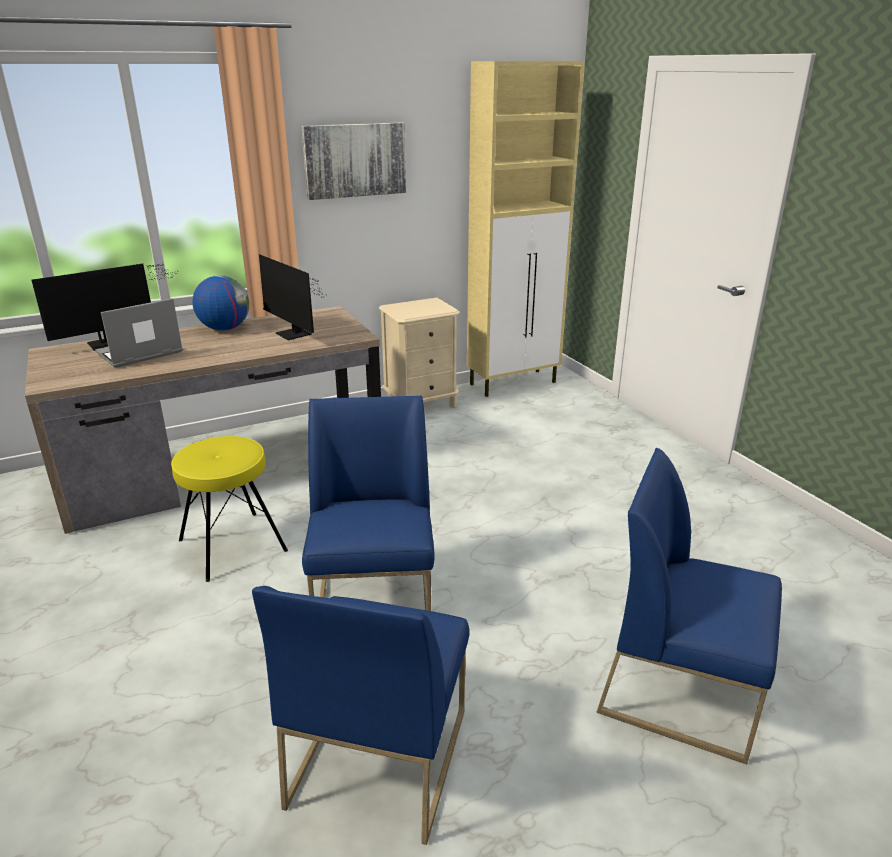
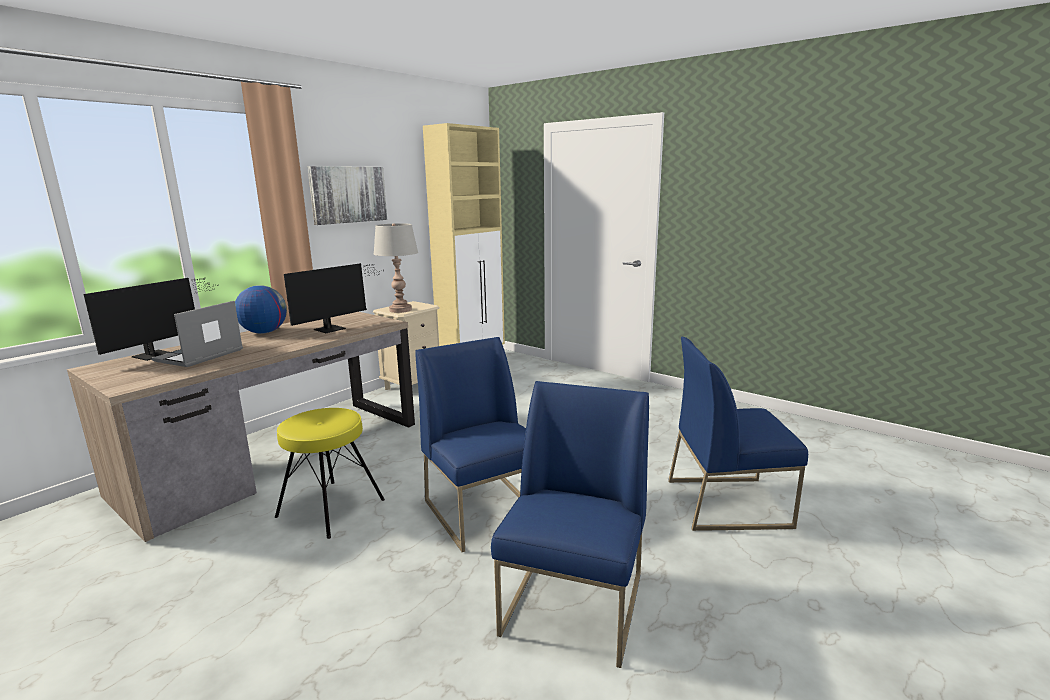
camera: 25 degrees left, 10 degrees down
blue chair [252,586,469,845] -> blue chair turned 150 degrees counterclockwise [491,381,649,668]
monitor [259,254,324,340] -> monitor turned 75 degrees counterclockwise [284,263,383,333]
none -> grey table lamp [374,223,418,313]

